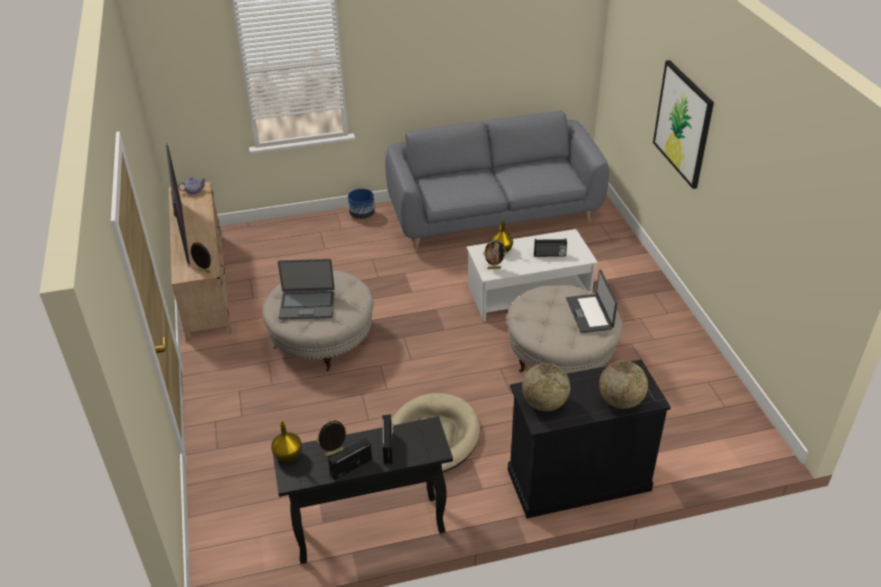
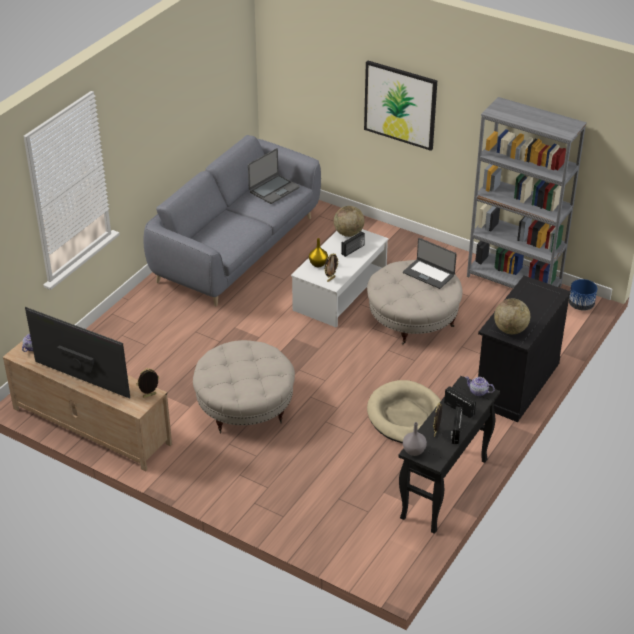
camera: 45 degrees left, 0 degrees up
yellow vase [271,421,302,463] -> grey vase [403,422,427,456]
laptop [278,259,335,320] -> laptop moved to [248,148,300,204]
blue planter [348,189,375,219] -> blue planter moved to [569,279,597,310]
globe [599,361,648,409] -> globe moved to [334,206,364,237]
none -> teapot [465,376,494,396]
none -> grey bookcase [467,97,587,288]

